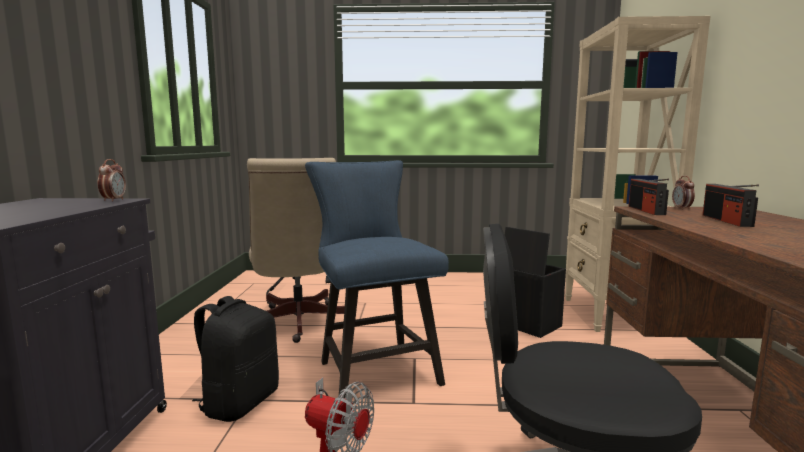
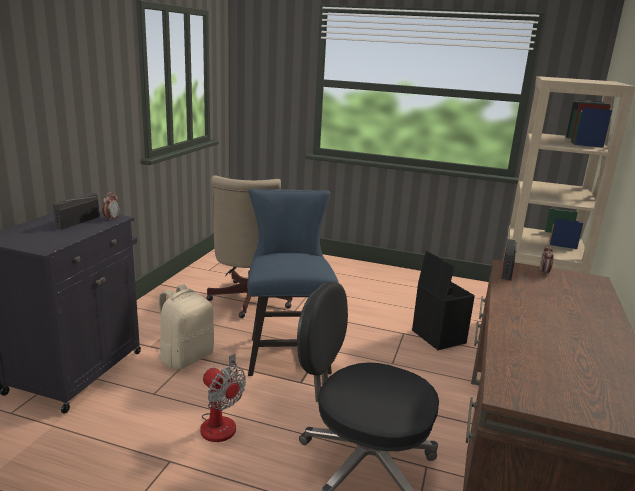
camera: 15 degrees right, 10 degrees up
black backpack [192,296,279,422] -> beige backpack [157,284,214,370]
radio [703,184,759,227] -> radio moved to [53,193,100,229]

